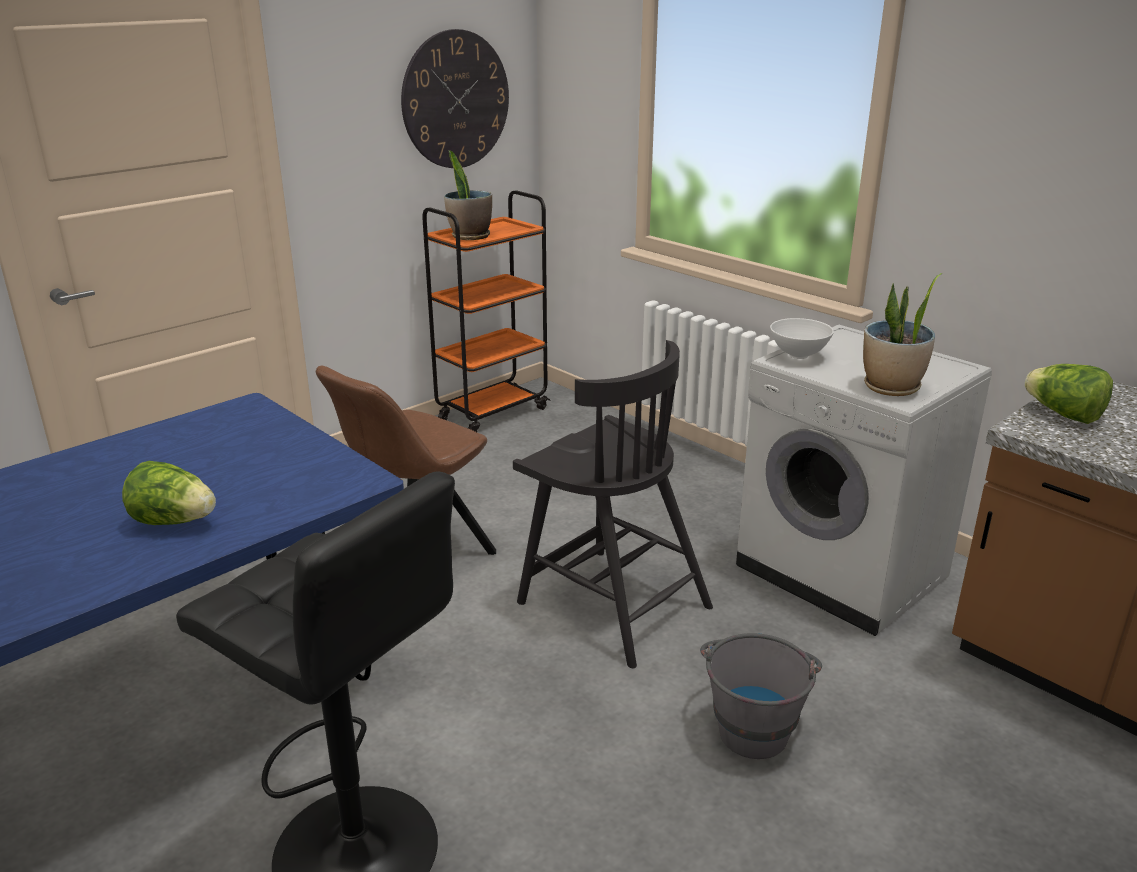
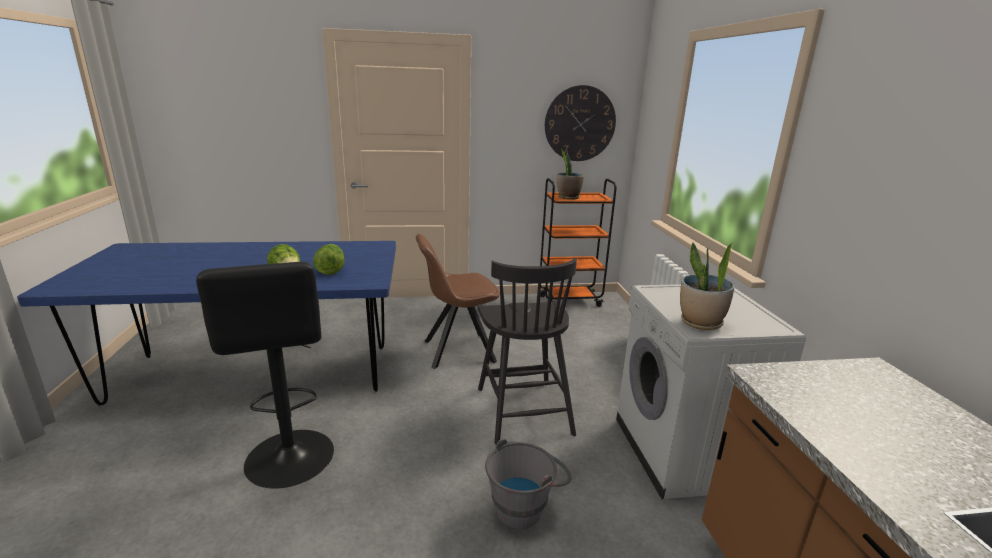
camera: 35 degrees right, 5 degrees down
white bowl [770,318,834,359] -> none
lettuce [1024,364,1113,424] -> lettuce moved to [313,244,345,275]

